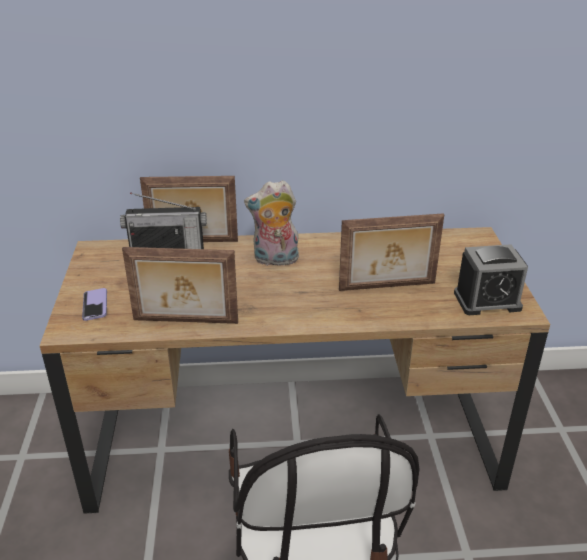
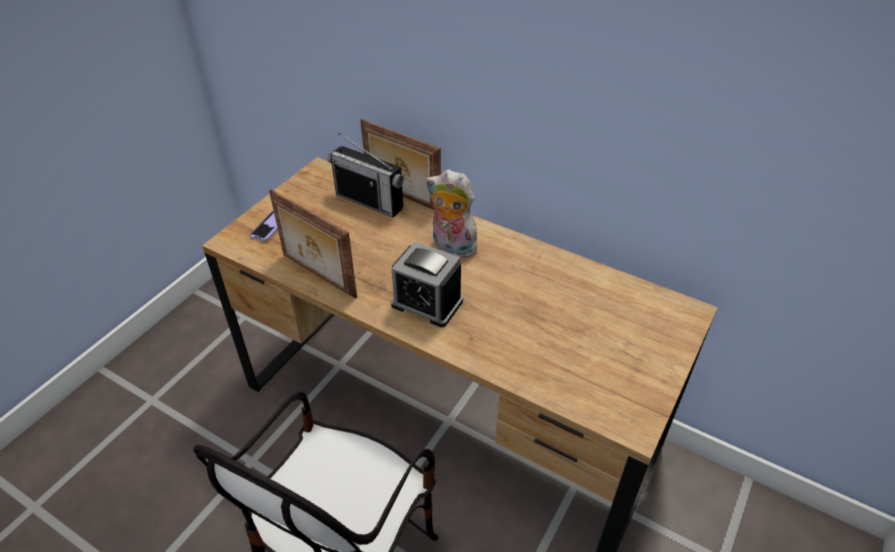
camera: 35 degrees right, 10 degrees up
picture frame [339,213,444,291] -> none
alarm clock [454,244,528,315] -> alarm clock moved to [391,241,463,327]

